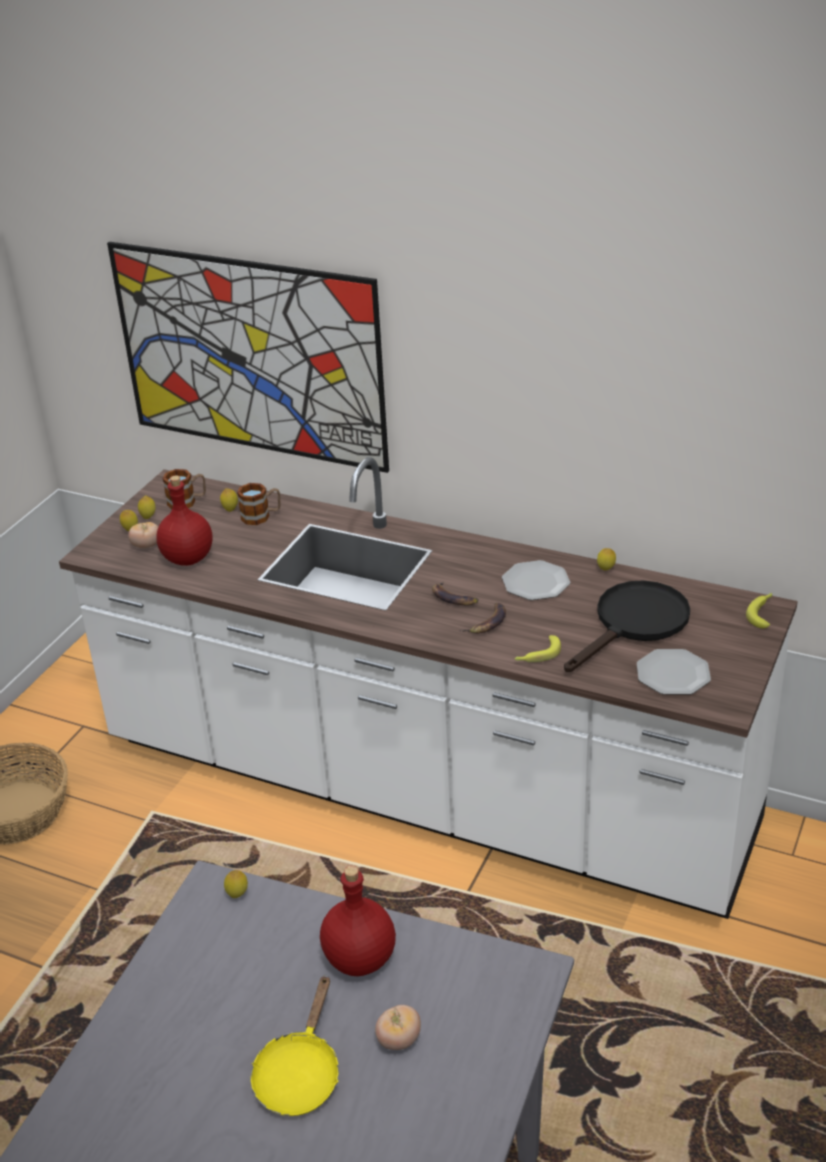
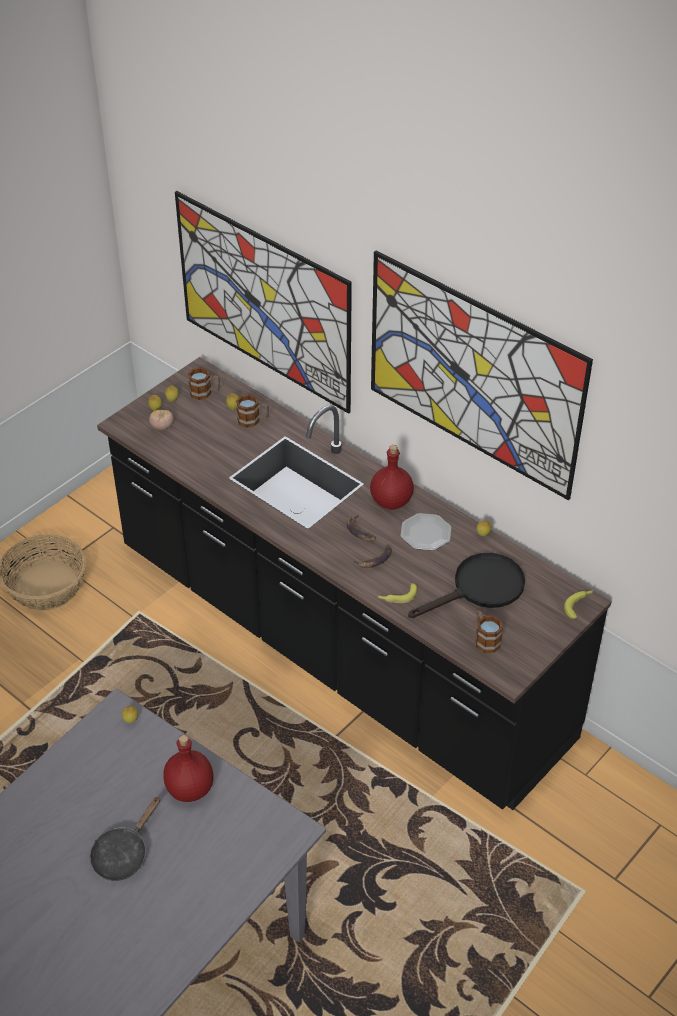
camera: 15 degrees right, 10 degrees up
white counter [59,457,798,919] -> black counter [97,357,612,810]
red bottle [156,475,213,566] -> red bottle moved to [370,445,414,510]
yellow frying pan [251,975,339,1116] -> black frying pan [90,796,160,881]
tomato [375,1005,421,1050] -> none
plate [637,649,711,695] -> mug [475,610,503,653]
none -> picture [371,251,593,500]

